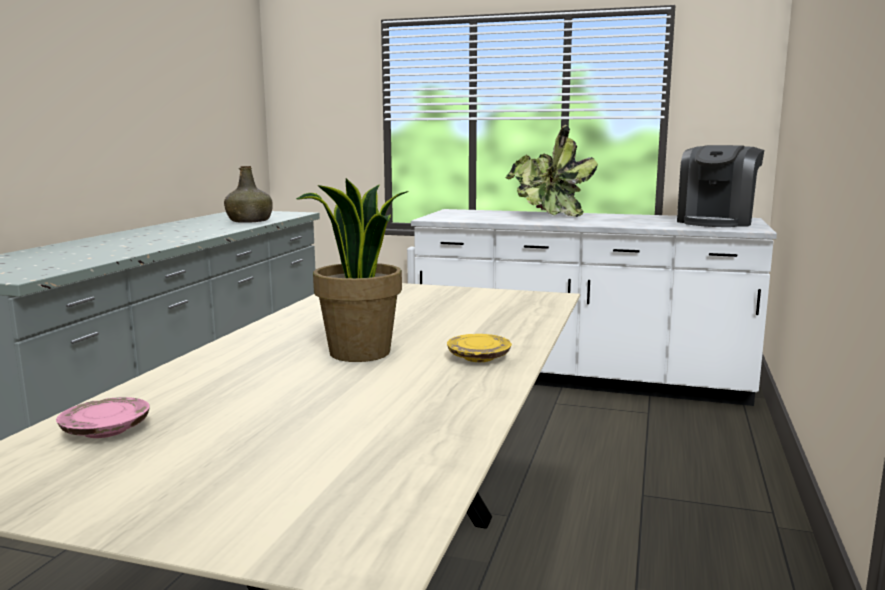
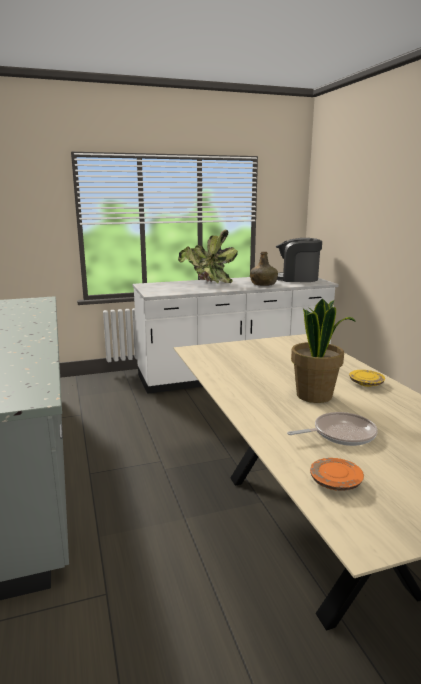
camera: 35 degrees left, 5 degrees up
pink plate [56,397,150,438] -> orange plate [310,458,364,491]
green bottle [224,166,273,223] -> green bottle moved to [250,252,278,286]
coffee machine [677,145,764,227] -> coffee machine turned 105 degrees clockwise [276,238,322,282]
none -> frying pan [287,412,378,446]

